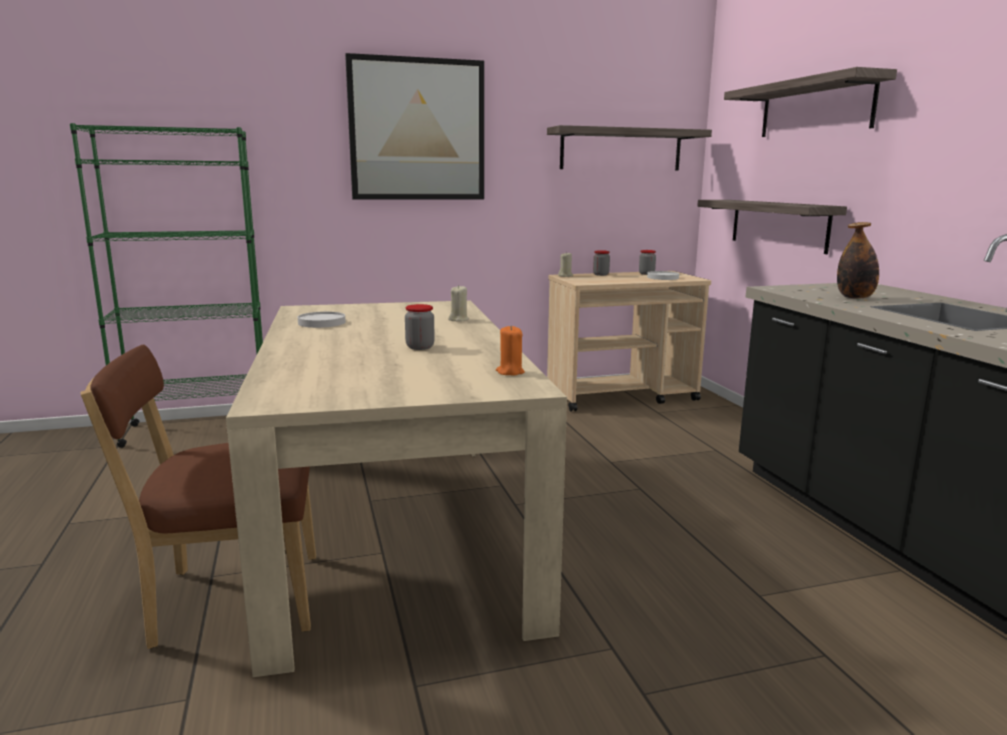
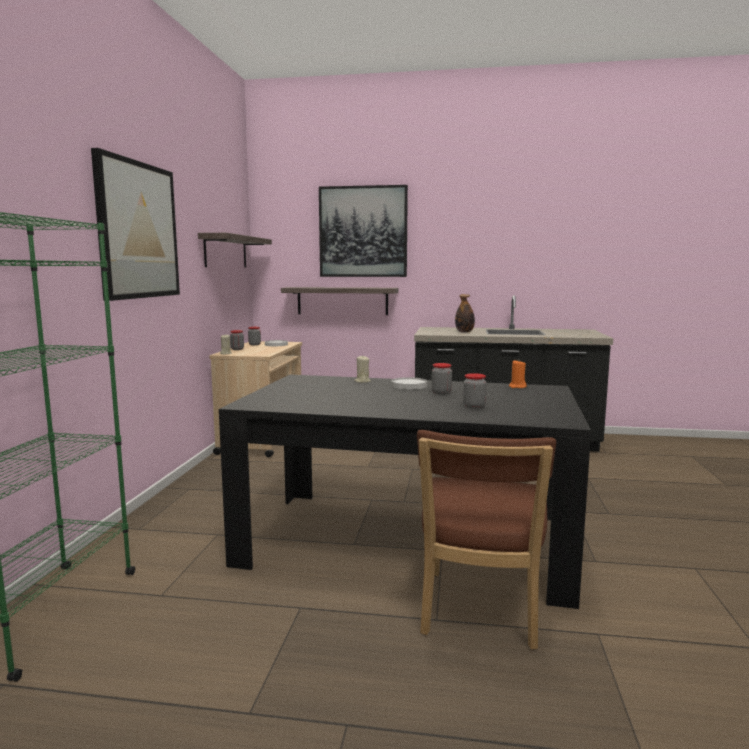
camera: 65 degrees left, 5 degrees down
beige dining table [226,300,567,677] -> black dining table [219,375,591,609]
white plate [298,312,346,328] -> white plate moved to [392,377,427,390]
shelf [724,67,897,137] -> picture [319,185,408,277]
none -> jar [463,373,487,409]

